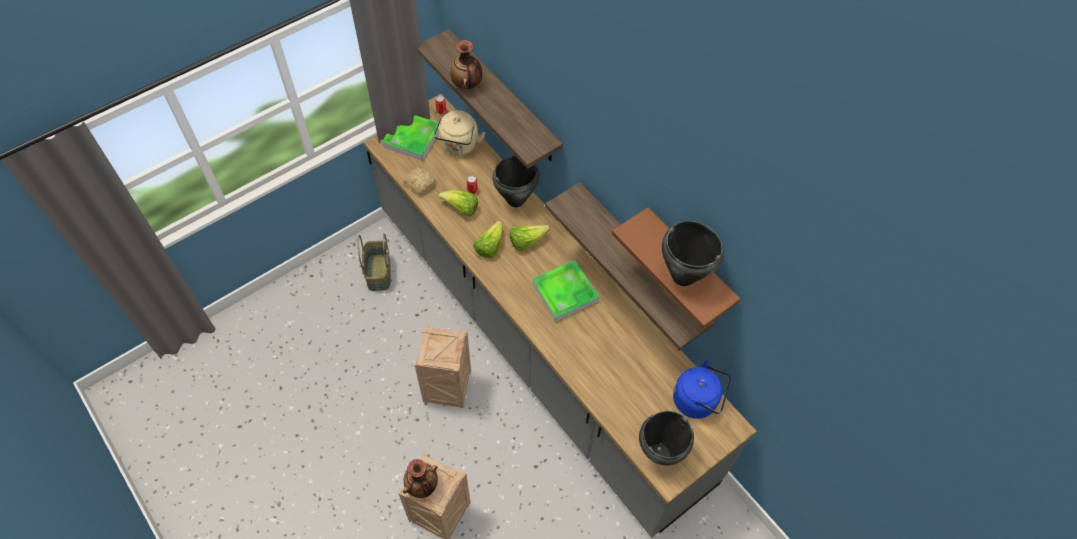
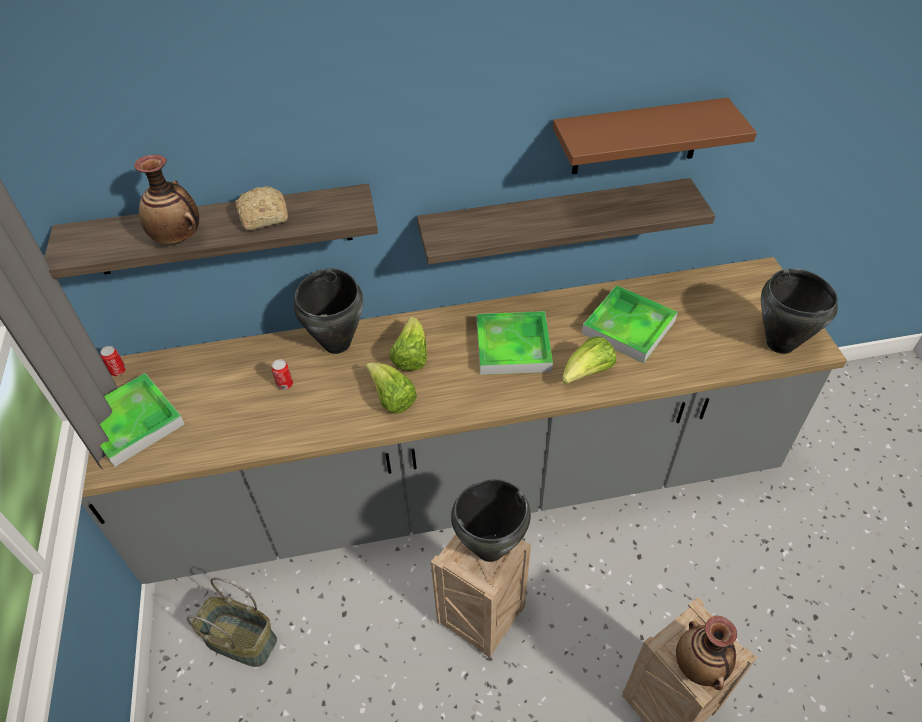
camera: 60 degrees left, 10 degrees down
bread [403,167,436,195] -> bread moved to [235,186,288,230]
beige kettle [434,110,486,155] -> none
lettuce [438,190,478,216] -> lettuce moved to [562,336,616,384]
black cooking pot [662,221,724,286] -> black cooking pot moved to [451,479,531,562]
blue kettle [673,360,731,419] -> none
none -> tray [582,285,678,363]

